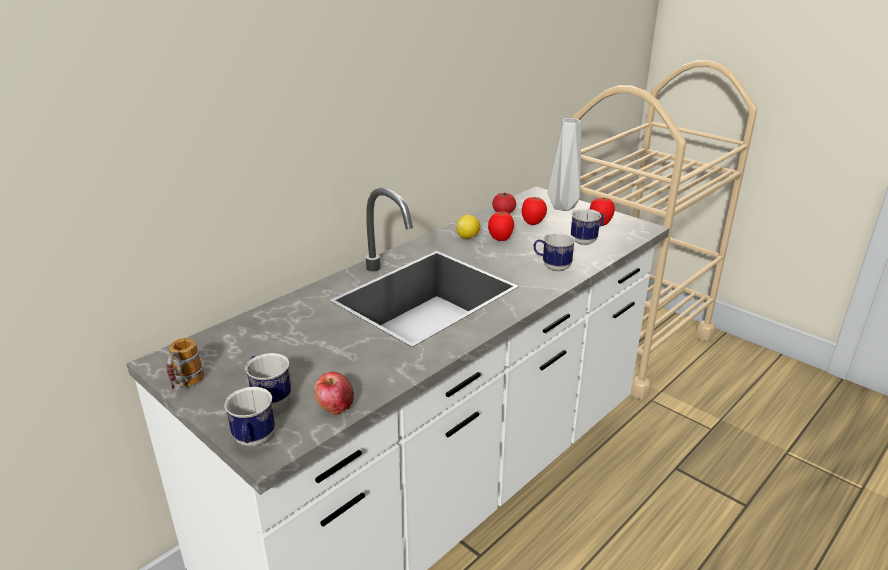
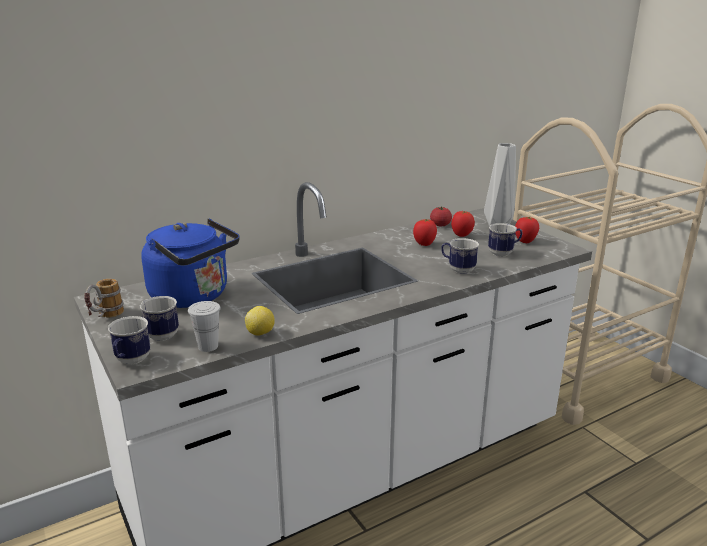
camera: 15 degrees right, 5 degrees down
apple [314,372,354,415] -> white cup [188,301,220,352]
lemon [456,215,480,239] -> lemon moved to [245,306,275,336]
none -> blue kettle [141,219,240,308]

